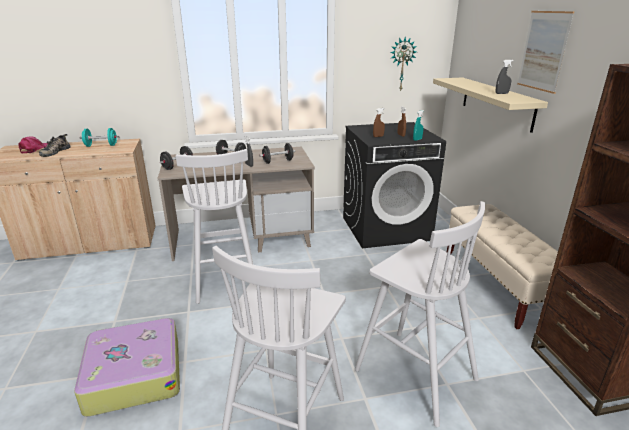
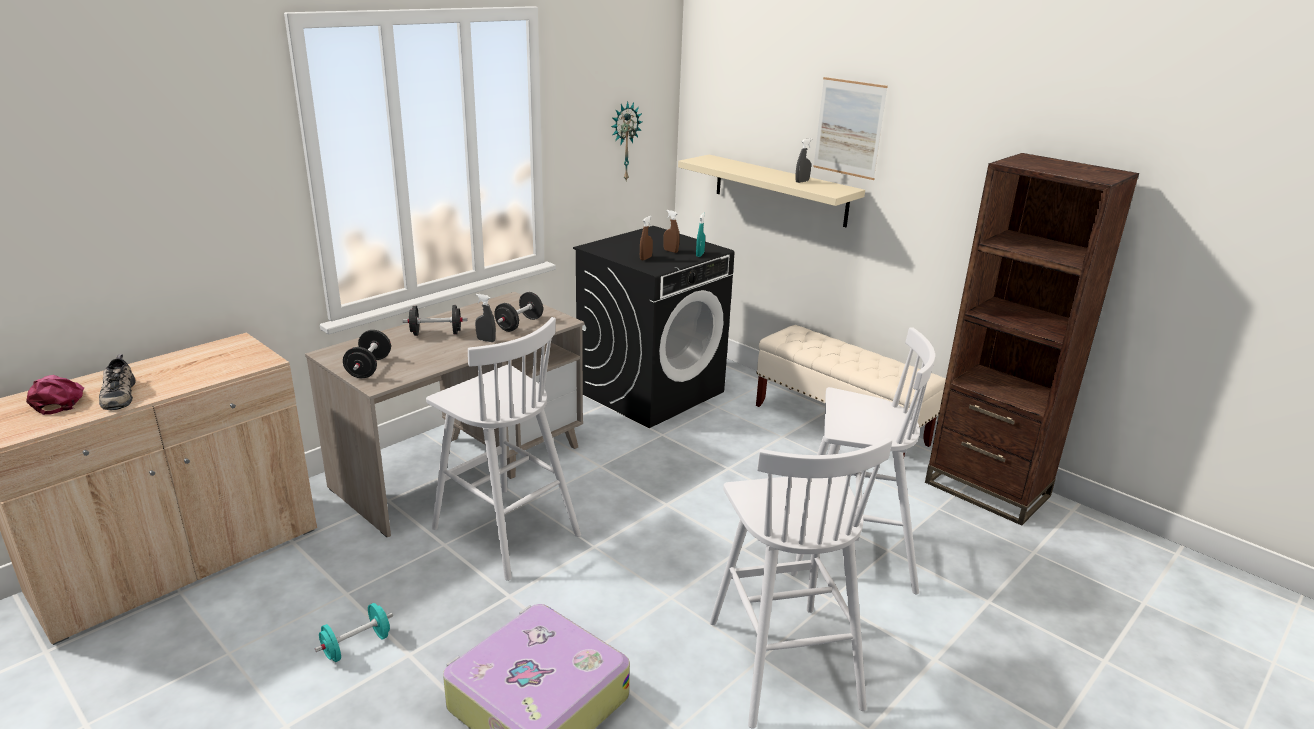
camera: 35 degrees left, 0 degrees up
turquoise dumbbell [79,128,119,147] -> turquoise dumbbell moved to [315,603,393,662]

